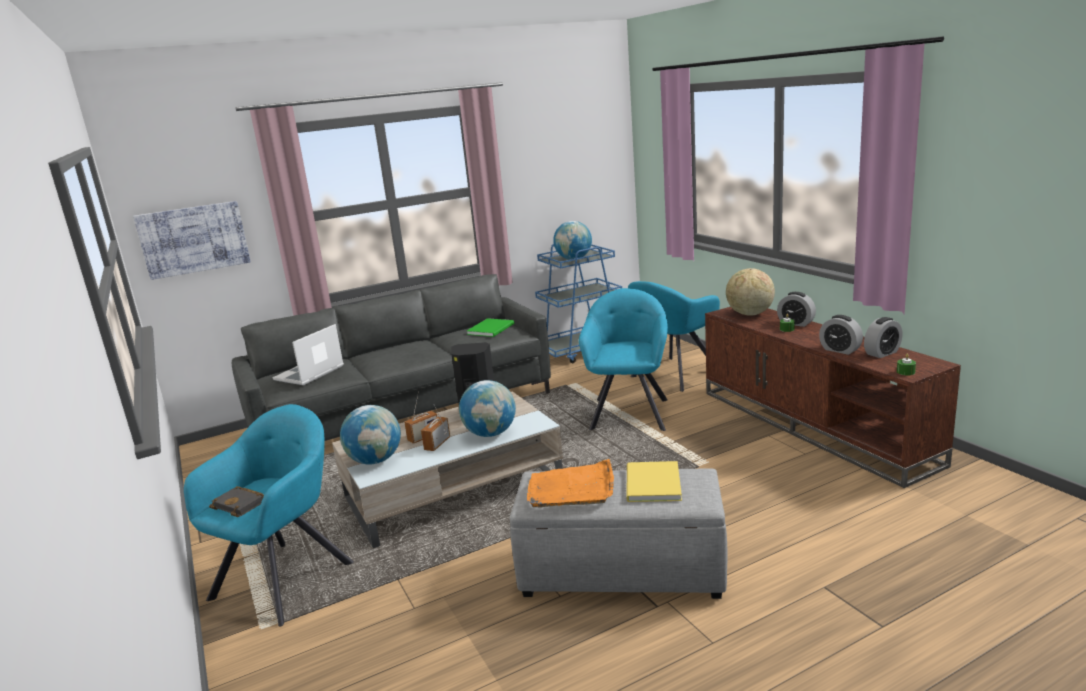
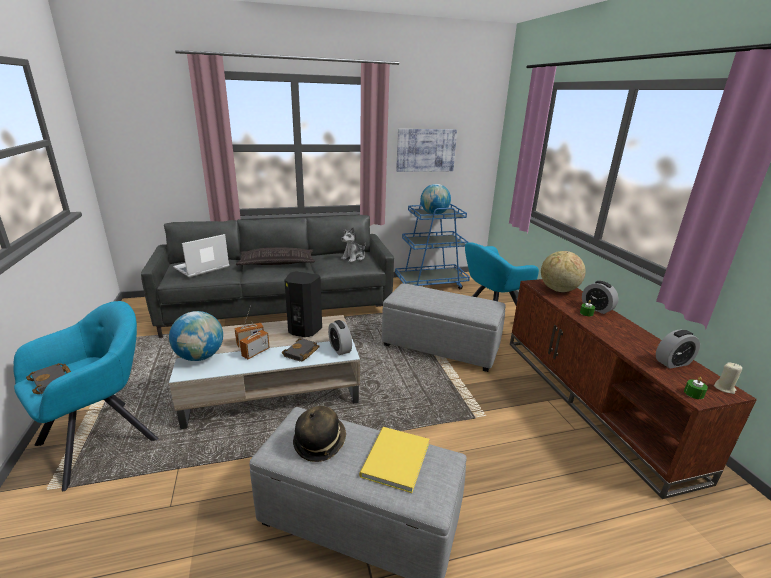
camera: 10 degrees right, 5 degrees up
picture [133,201,251,280] -> picture moved to [396,129,457,172]
globe [459,380,516,437] -> black book [282,338,320,361]
green book [467,318,514,337] -> plush toy [341,227,366,262]
orange tray [527,459,614,508] -> hat [293,406,346,462]
turquoise armchair [579,288,668,431] -> grey ottoman [382,284,506,372]
alarm clock [819,315,863,355] -> alarm clock moved to [328,320,352,355]
none -> pillow [236,247,315,265]
none -> beige candle [714,362,742,394]

